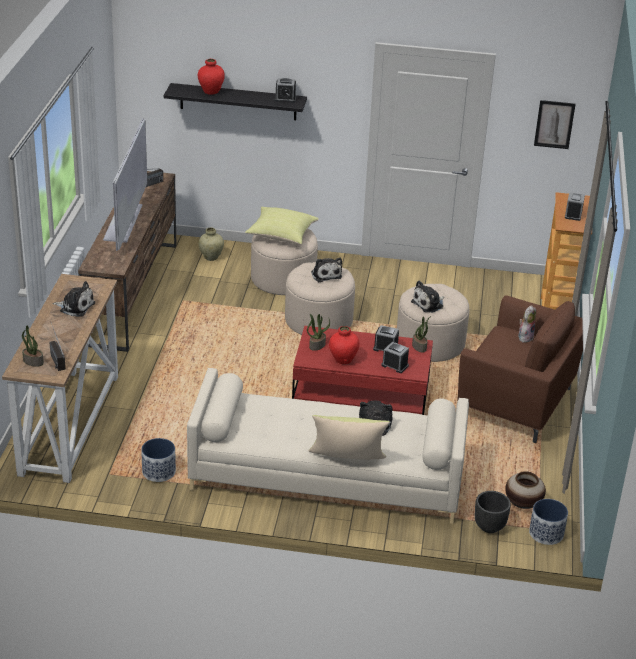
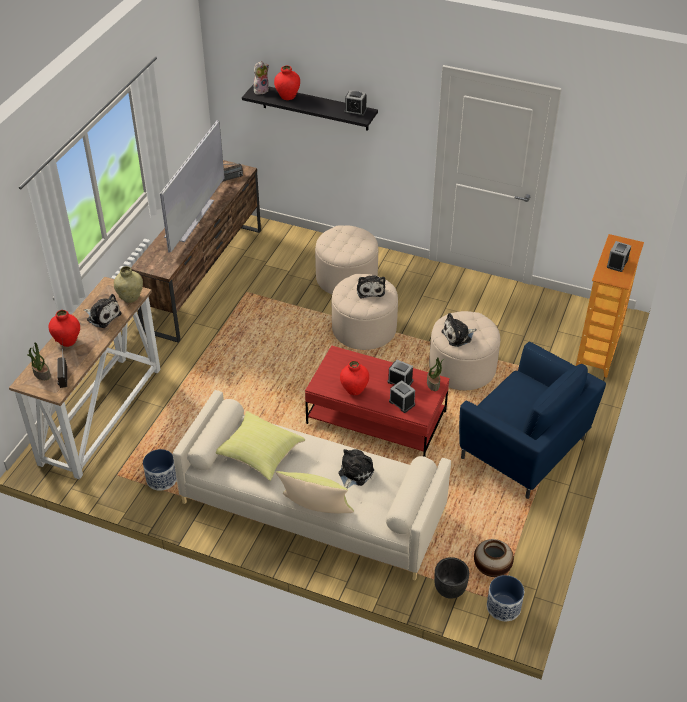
camera: 15 degrees right, 10 degrees up
beige vase [199,227,224,261] -> beige vase moved to [114,266,143,303]
yellow pillow [245,207,319,244] -> yellow pillow moved to [216,411,305,481]
potted plant [307,314,330,351] -> none
brown armchair [458,296,583,443] -> blue armchair [459,342,606,499]
plush toy [519,305,536,343] -> plush toy moved to [254,61,269,95]
picture [534,100,575,149] -> none
none -> red vase [49,310,80,347]

